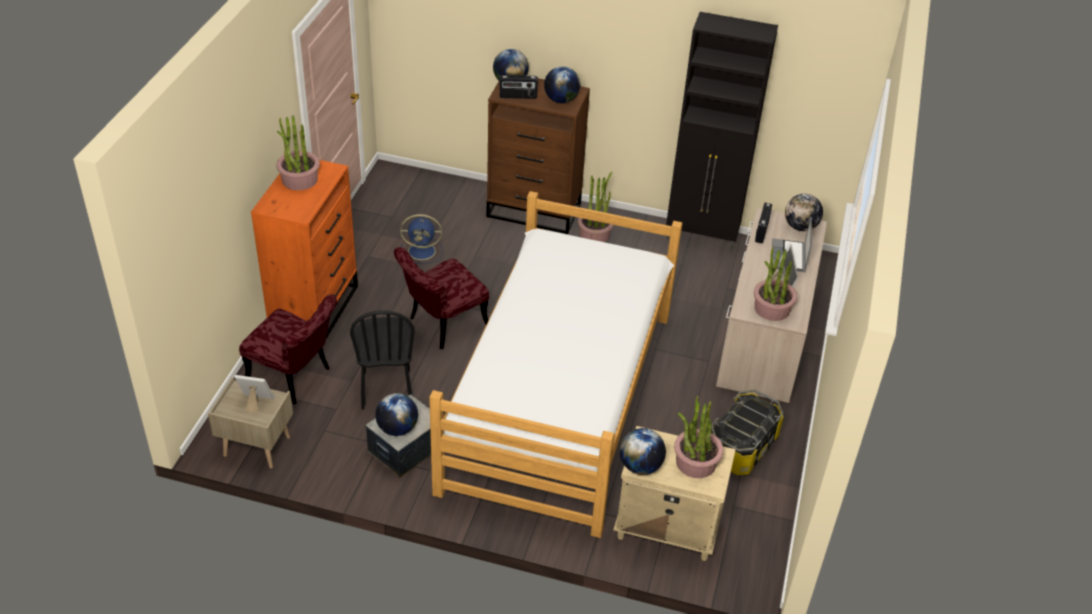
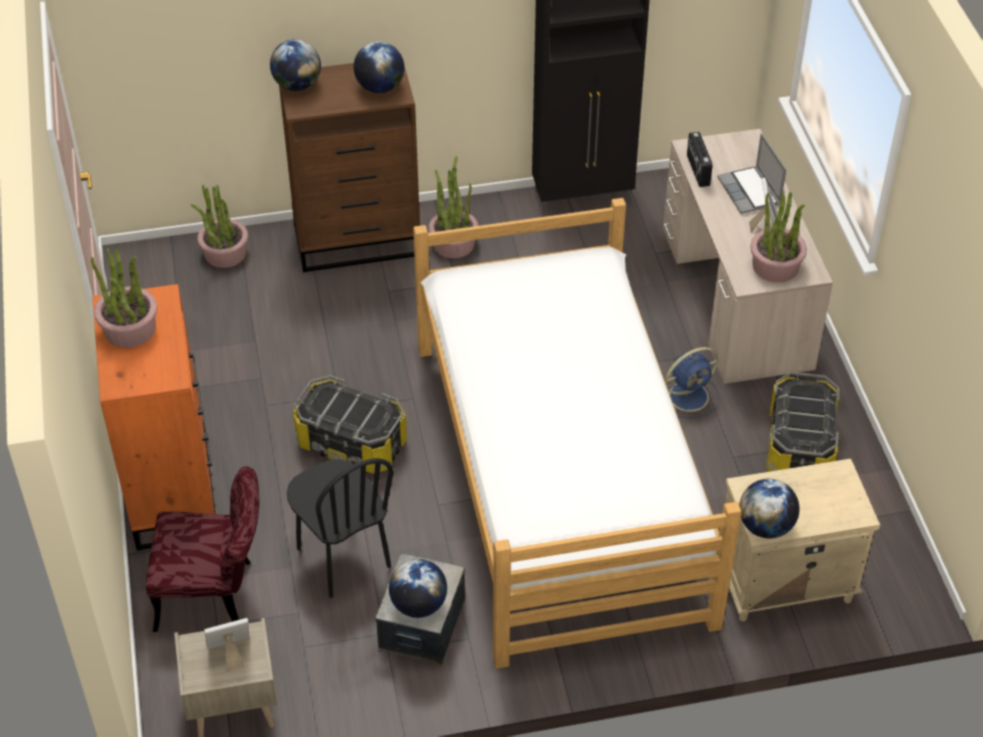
camera: 25 degrees left, 5 degrees up
red chair [394,247,489,349] -> storage box [293,375,407,474]
blue fan [400,214,443,264] -> blue fan moved to [665,347,719,418]
radio [499,75,538,99] -> none
potted plant [674,396,724,478] -> potted plant moved to [191,184,248,268]
globe [785,194,823,231] -> none

